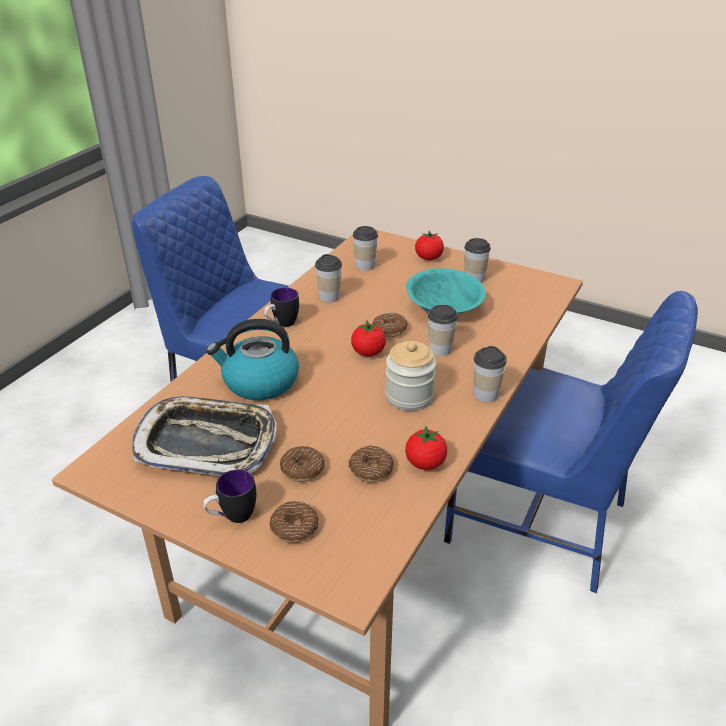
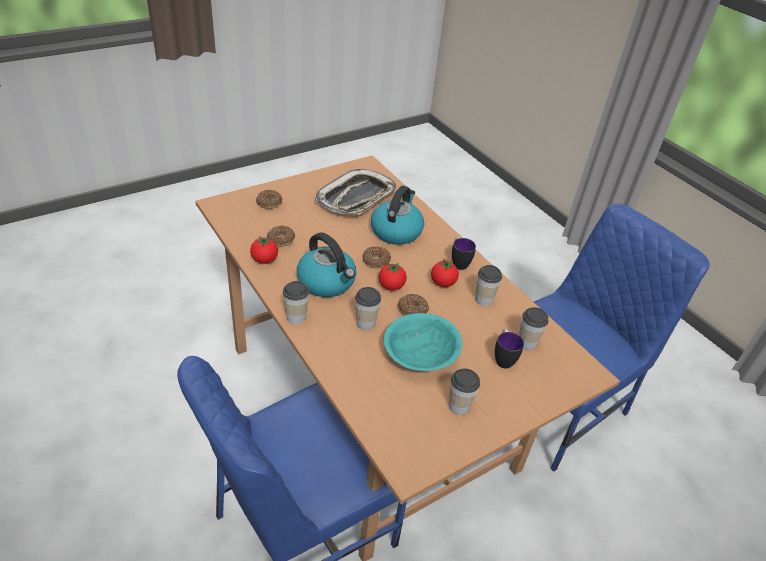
camera: 115 degrees right, 5 degrees up
mug [203,470,256,523] -> mug moved to [495,329,524,368]
donut [280,446,324,482] -> donut moved to [362,247,391,268]
jar [385,341,436,411] -> kettle [297,232,356,297]
tomato [415,231,444,260] -> tomato moved to [431,259,459,287]

